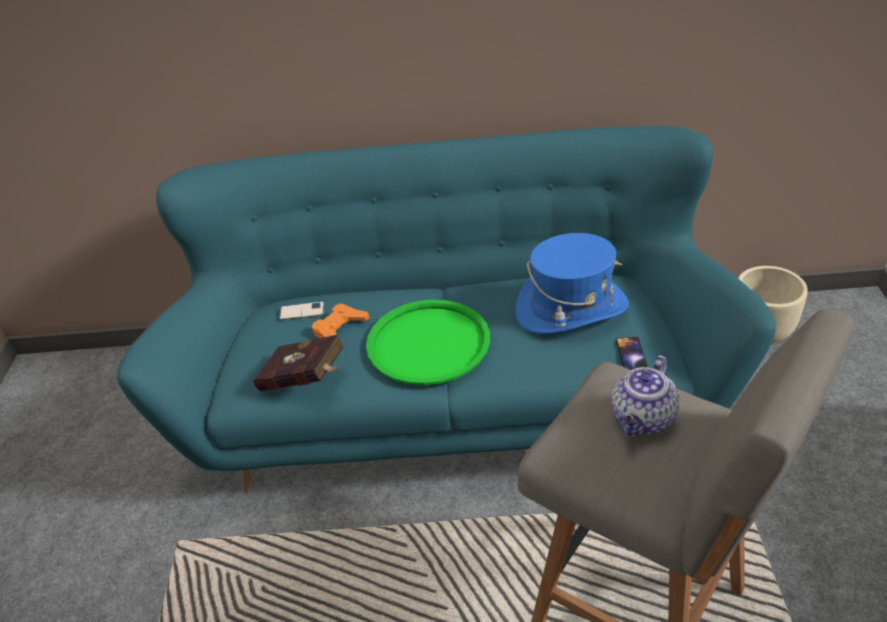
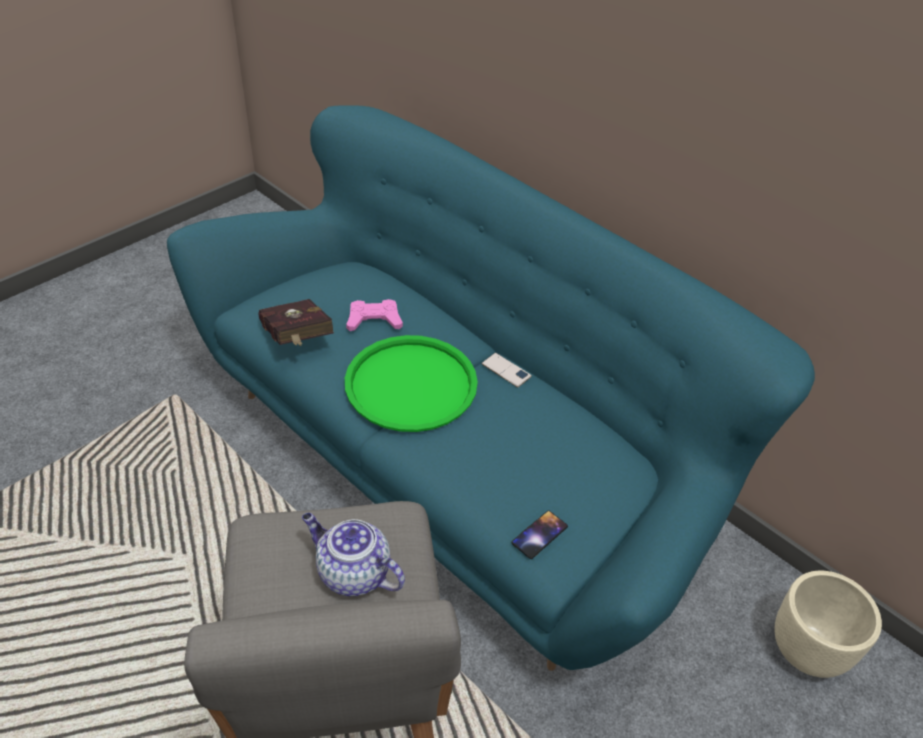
camera: 40 degrees right, 5 degrees up
phone [280,302,324,320] -> phone moved to [481,353,532,387]
orange game controller [312,304,369,338] -> pink game controller [346,299,403,331]
blue hat [515,233,629,334] -> none
teapot [612,355,679,436] -> teapot turned 45 degrees clockwise [302,513,405,596]

